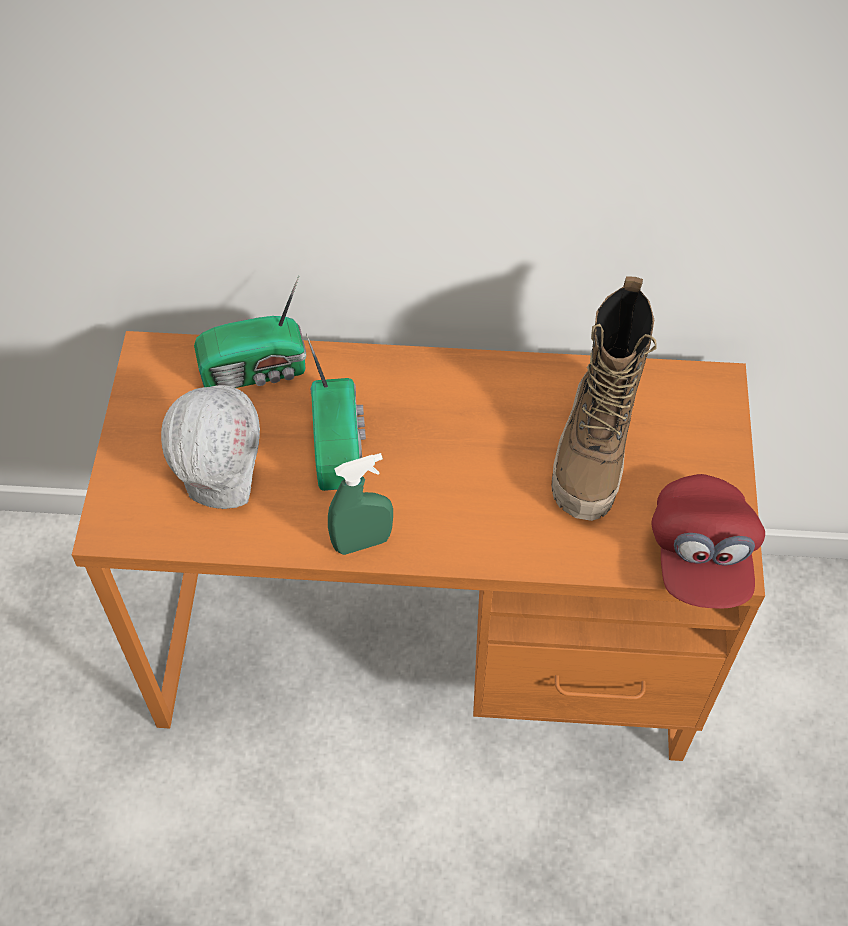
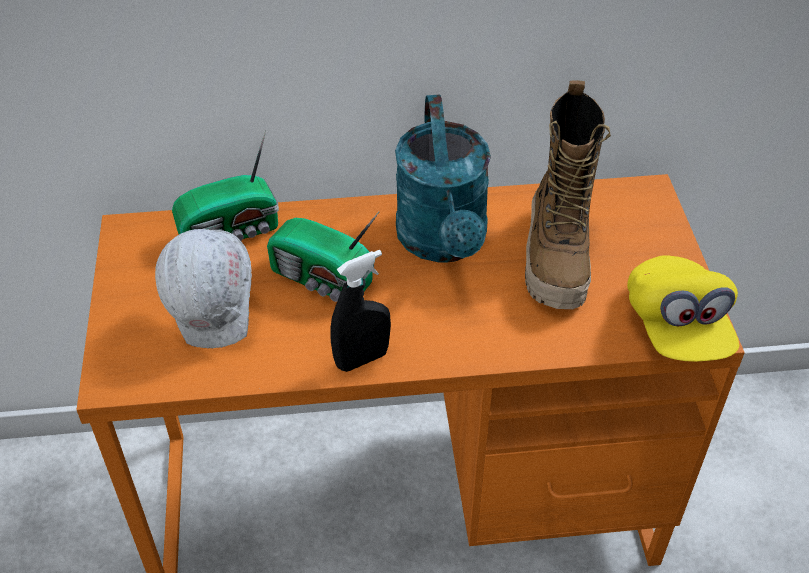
camera: 10 degrees left, 10 degrees down
radio [306,334,366,491] -> radio turned 135 degrees clockwise [267,211,380,302]
green spray bottle [328,453,393,555] -> black spray bottle [330,250,391,372]
red cap [651,474,765,609] -> yellow cap [627,255,739,362]
none -> turquoise watering can [395,95,491,263]

